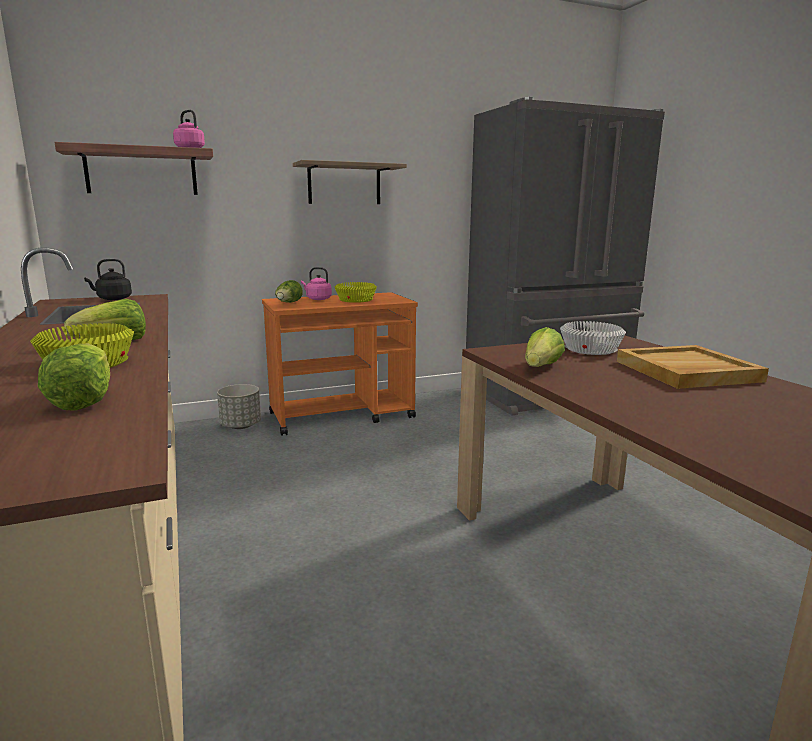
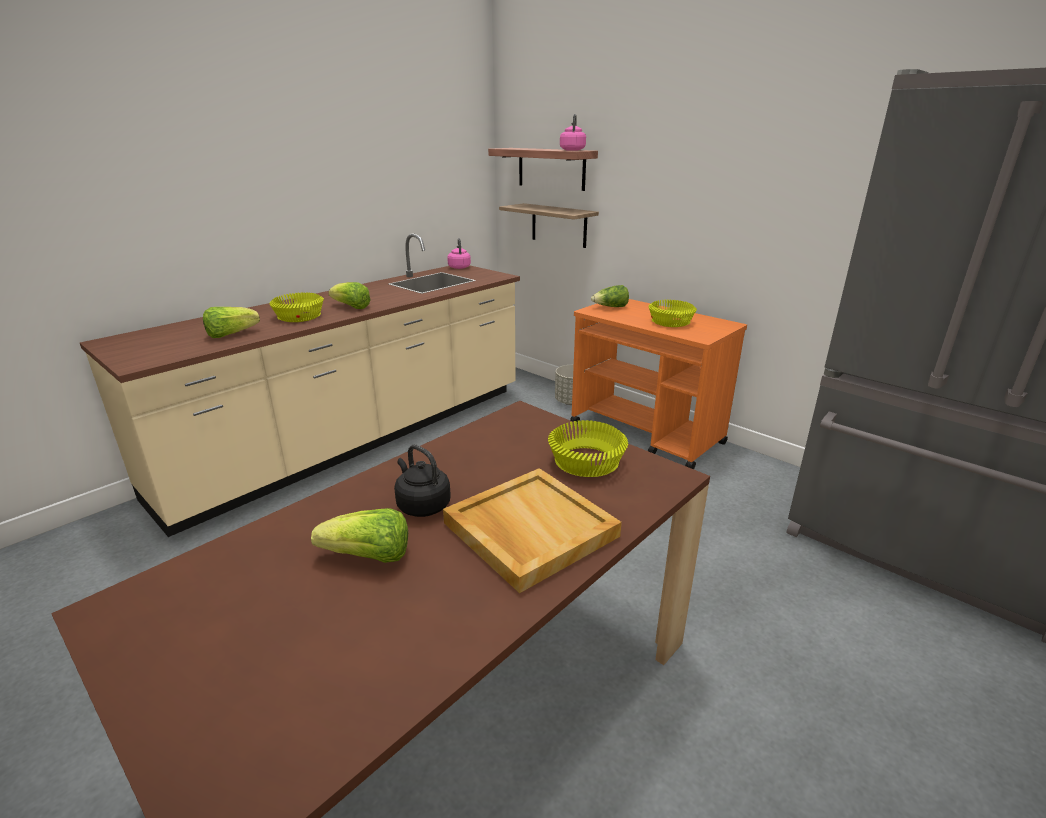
camera: 65 degrees right, 10 degrees up
black kettle [84,259,132,300] -> black kettle moved to [394,445,451,517]
shelf [293,160,407,204] -> shelf moved to [499,203,599,248]
pink kettle [301,267,332,300] -> pink kettle moved to [447,238,471,269]
lettuce [525,327,565,367] -> lettuce moved to [311,508,408,563]
white bowl [560,321,626,355] -> yellow bowl [548,420,628,477]

